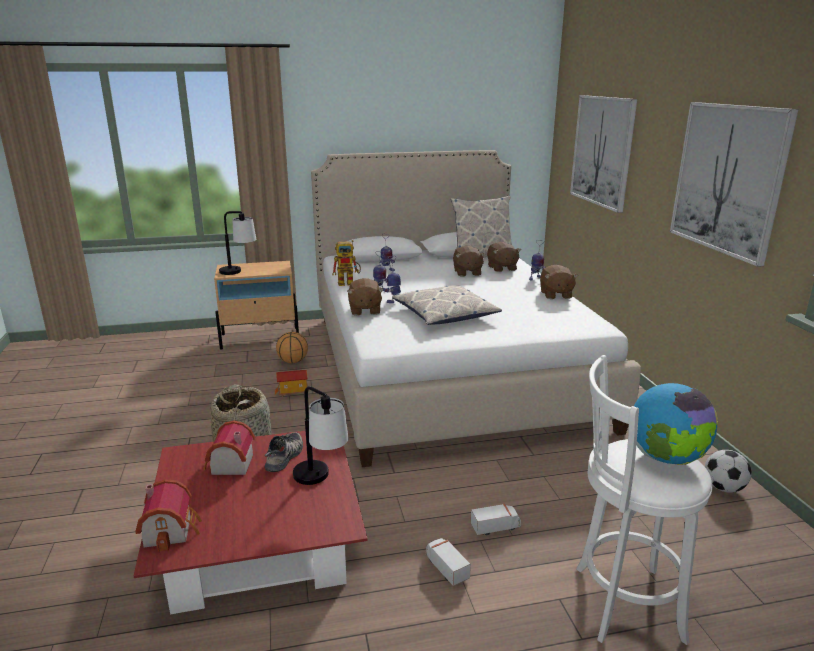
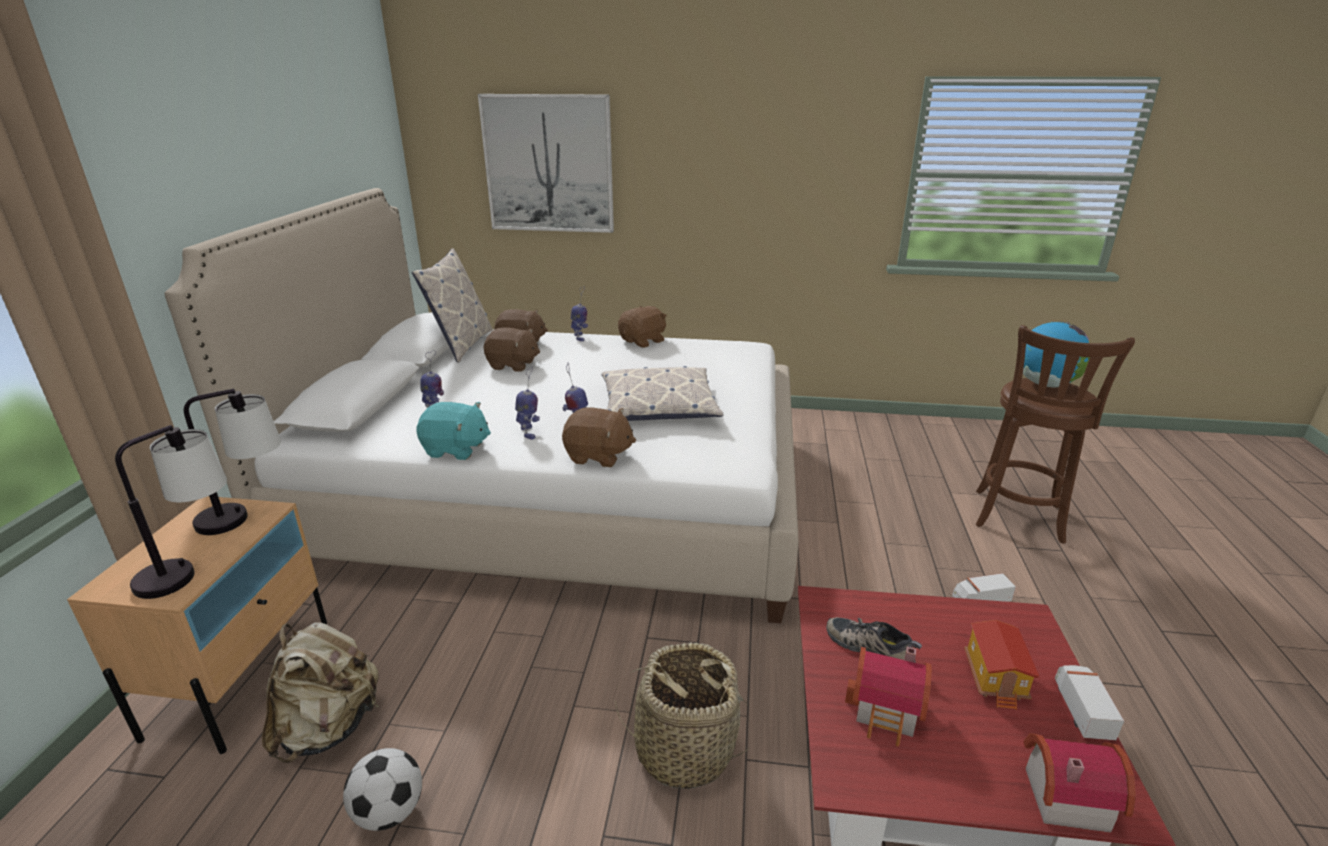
camera: 70 degrees left, 5 degrees up
toy house [275,370,308,397] -> toy house moved to [964,620,1039,710]
basketball [276,332,308,363] -> none
table lamp [293,386,349,485] -> table lamp moved to [184,389,281,535]
toy robot [332,240,361,286] -> turquoise plush toy [417,402,491,460]
toy truck [471,504,521,535] -> toy truck moved to [1055,665,1124,740]
brown plush toy [540,265,578,299] -> brown plush toy turned 60 degrees counterclockwise [618,306,667,348]
white stool [576,355,712,645] -> brown stool [976,325,1135,544]
picture [670,102,799,267] -> none
football [705,450,751,493] -> football moved to [343,748,422,831]
none -> beige backpack [262,622,379,763]

